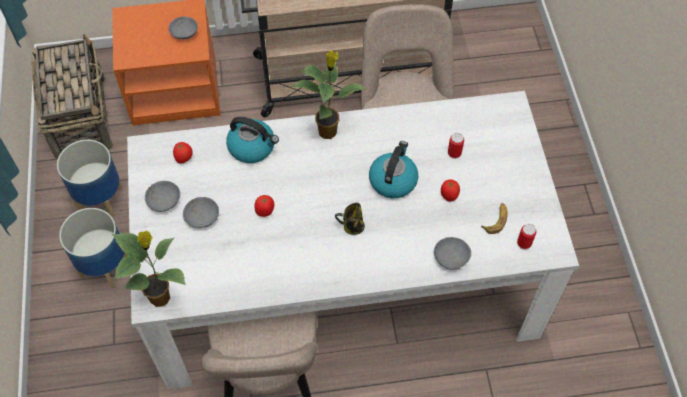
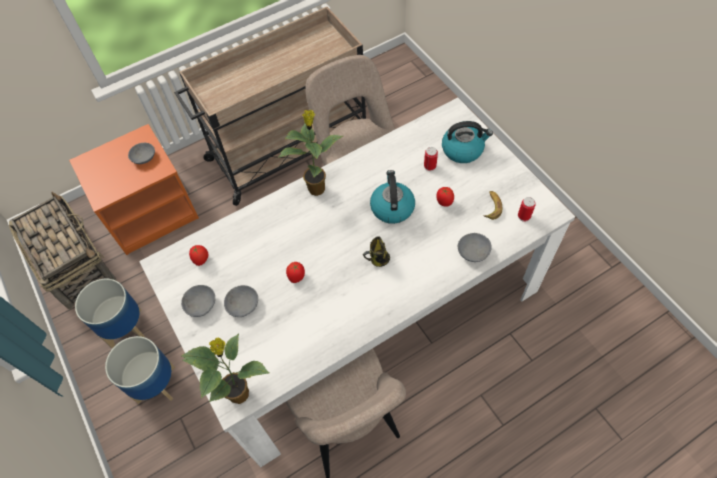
camera: 20 degrees left, 0 degrees up
kettle [226,117,279,163] -> kettle moved to [442,121,493,163]

